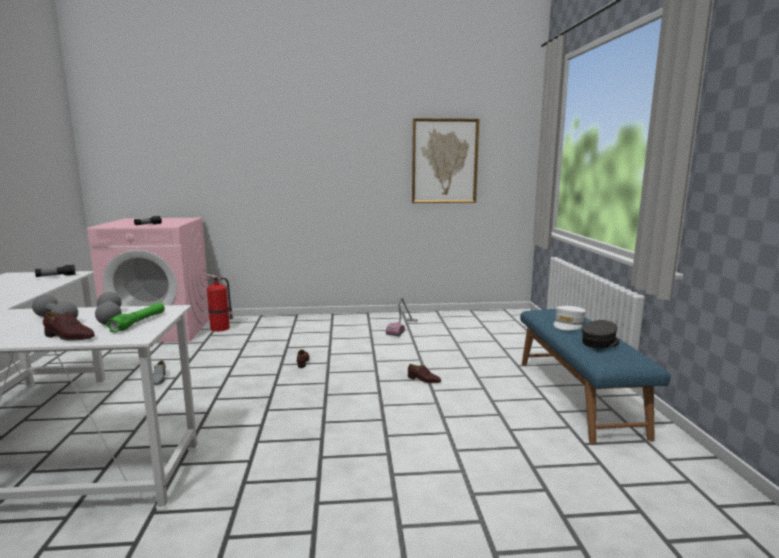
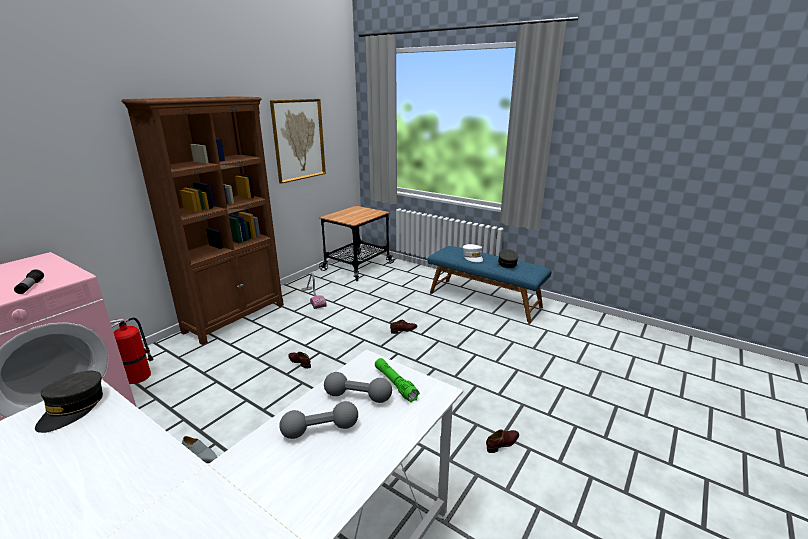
camera: 50 degrees left, 10 degrees up
flashlight [35,265,76,277] -> grey cap [35,371,103,433]
brown shoe [43,312,95,341] -> brown shoe moved to [486,429,519,453]
none -> brown bookcase [121,96,284,345]
none -> cart [319,206,394,281]

